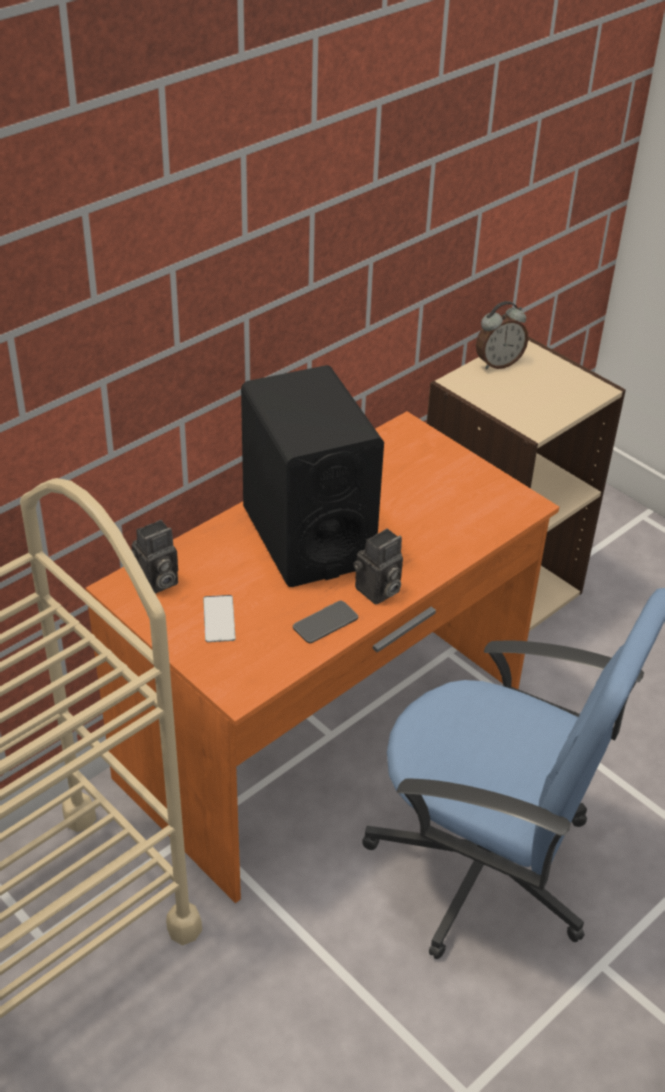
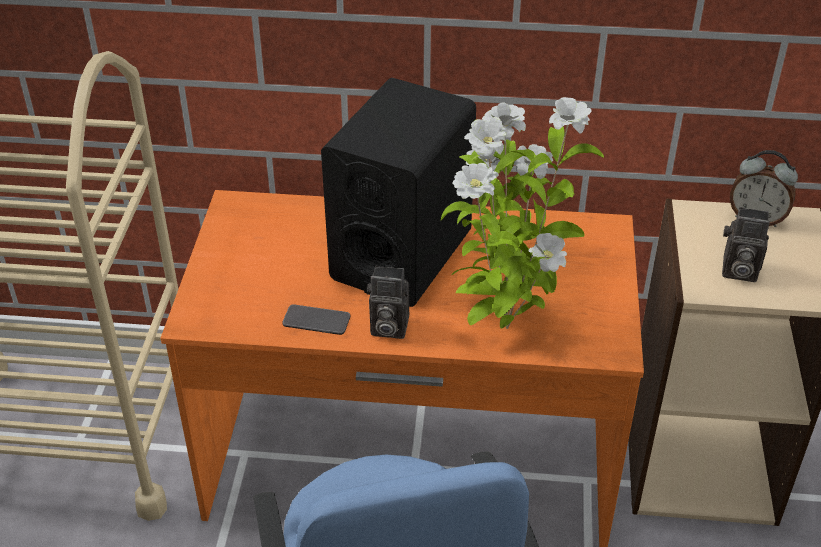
camera: 50 degrees right, 0 degrees up
camera [131,520,178,594] -> camera moved to [722,207,770,282]
phone [203,595,235,642] -> none
none -> potted plant [441,97,604,329]

